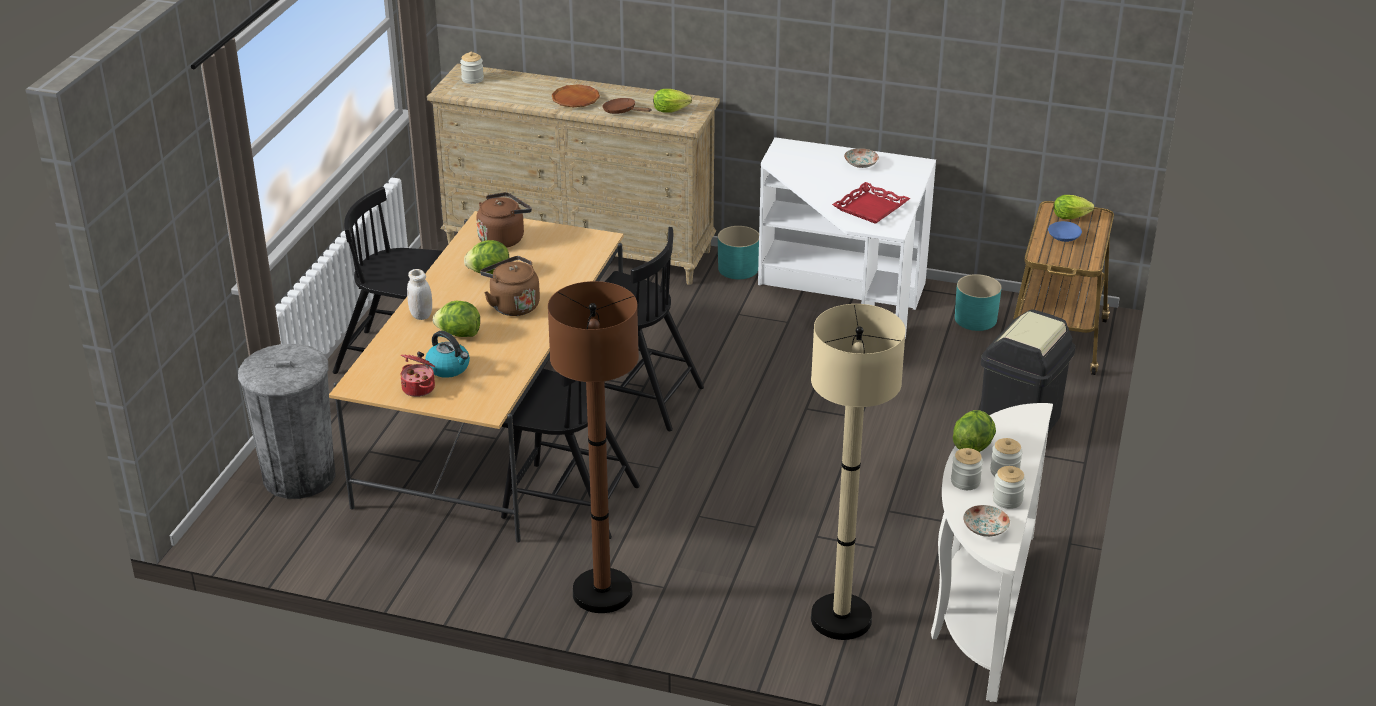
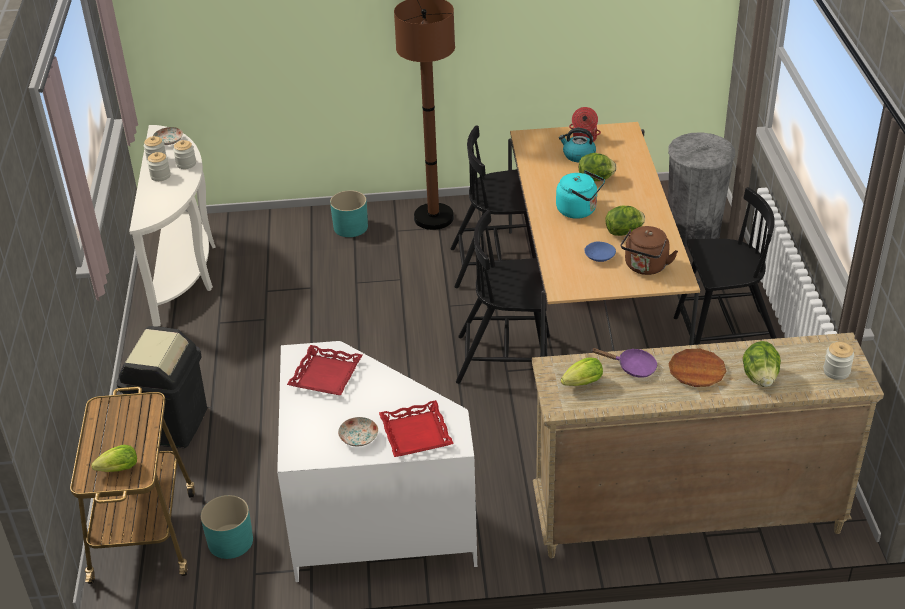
camera: 160 degrees right, 5 degrees up
white jar [407,269,432,320] -> none
brown kettle [480,256,540,316] -> turquoise kettle [556,170,605,219]
brown frying pan [602,98,652,114] -> purple frying pan [592,348,657,378]
turquoise planter [718,226,759,279] -> turquoise planter moved to [330,190,368,237]
beige floor lamp [811,304,906,640] -> none
lettuce [953,410,996,452] -> lettuce moved to [743,341,781,387]
blue bowl [1048,221,1082,242] -> blue bowl moved to [584,242,616,262]
none -> red tray [379,400,454,457]

